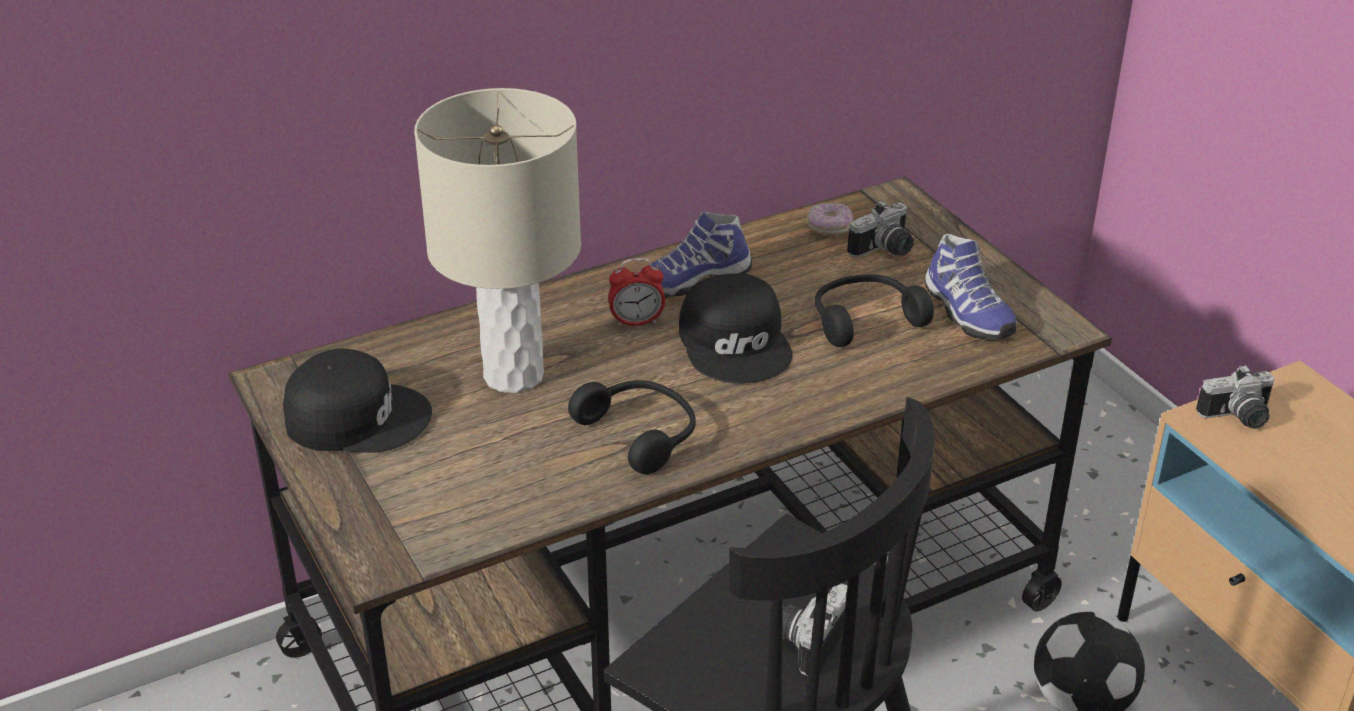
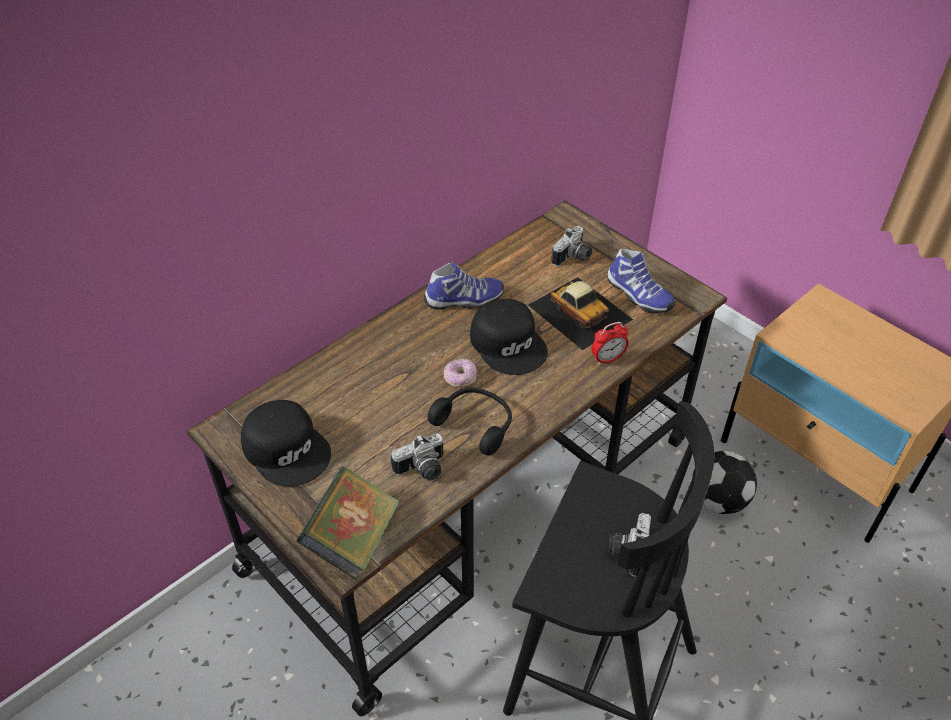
camera: 15 degrees left, 10 degrees up
black cap [283,348,432,453] -> black cap turned 60 degrees clockwise [241,400,331,487]
beige table lamp [414,88,581,393] -> none
alarm clock [608,258,665,327] -> alarm clock moved to [591,322,629,365]
shoe [640,212,752,298] -> shoe turned 150 degrees counterclockwise [424,262,504,310]
donut [807,203,853,236] -> donut moved to [444,359,477,387]
black headphones [815,274,934,347] -> toy car [528,277,633,350]
camera [1196,365,1275,429] -> camera moved to [391,433,443,481]
none -> book [296,467,400,580]

